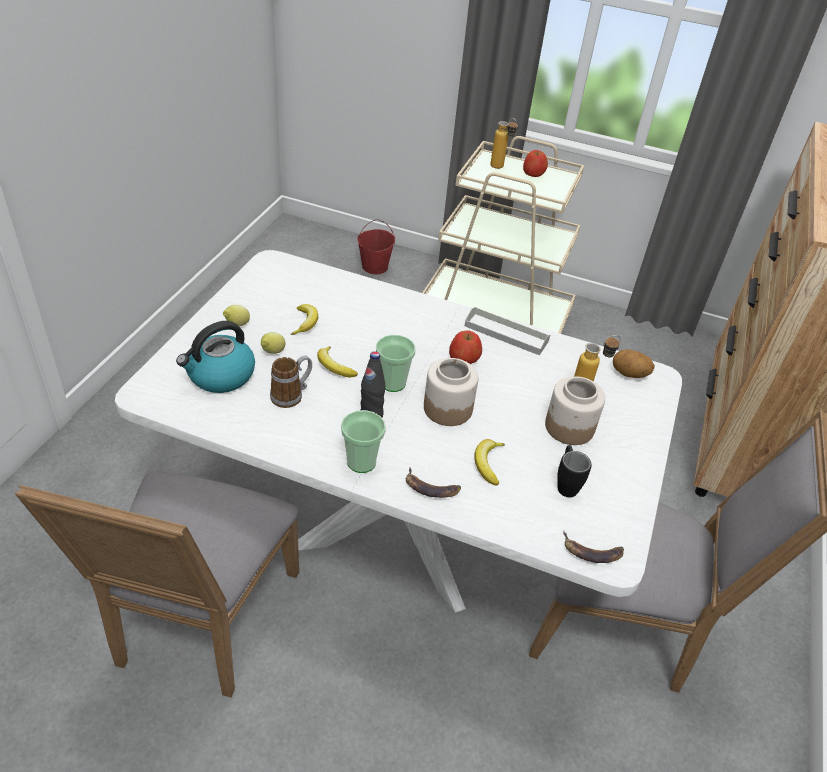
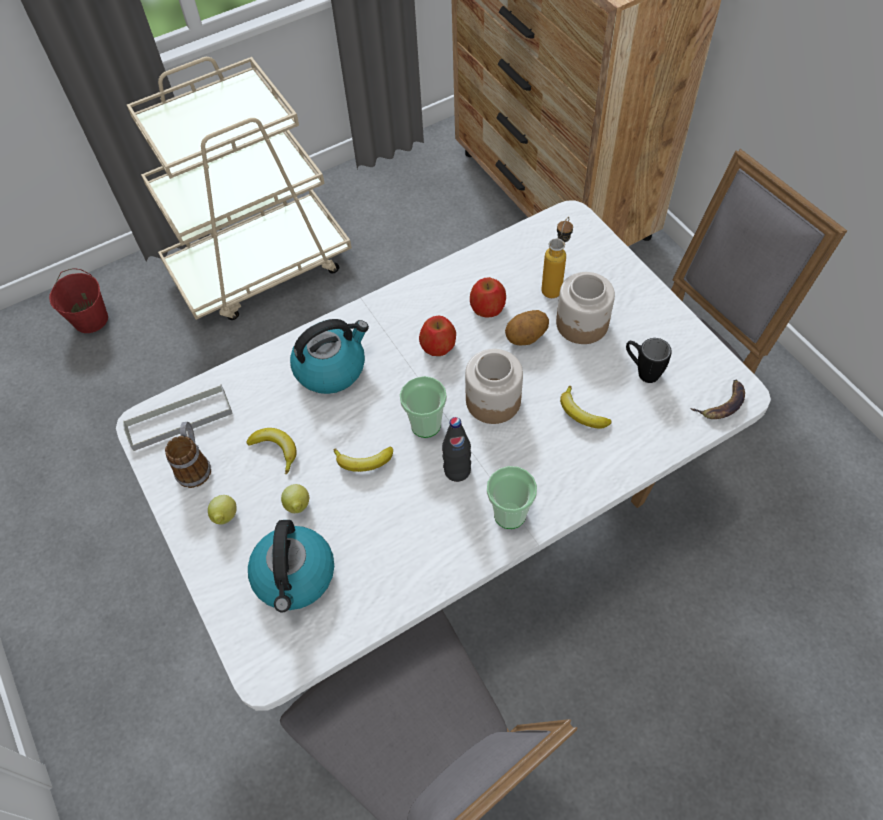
camera: 45 degrees left, 15 degrees up
mug [270,355,312,408] -> mug moved to [165,422,211,488]
banana [406,467,461,498] -> none
grey tray [465,307,550,355] -> grey tray moved to [123,384,233,451]
bottle [490,118,518,169] -> none
apple [523,150,548,177] -> apple moved to [470,277,506,318]
potato [613,349,655,378] -> potato moved to [505,310,549,346]
none -> kettle [290,319,369,394]

